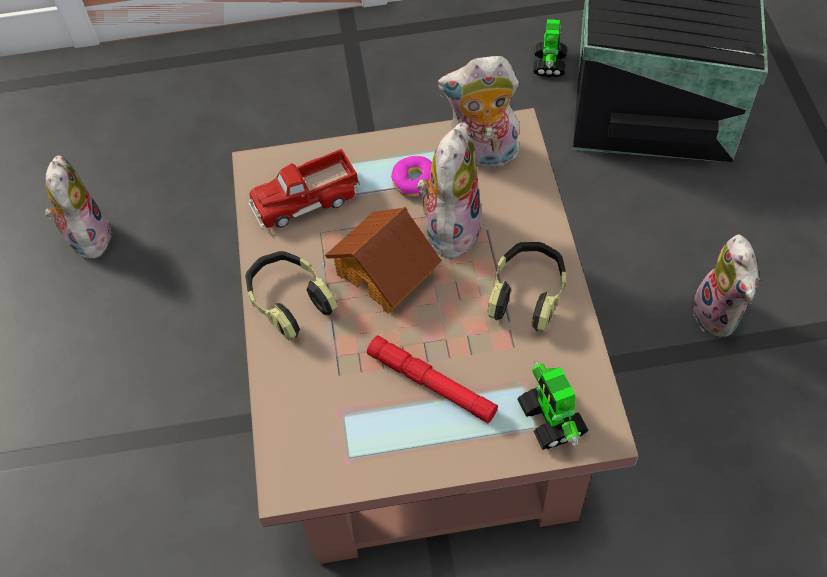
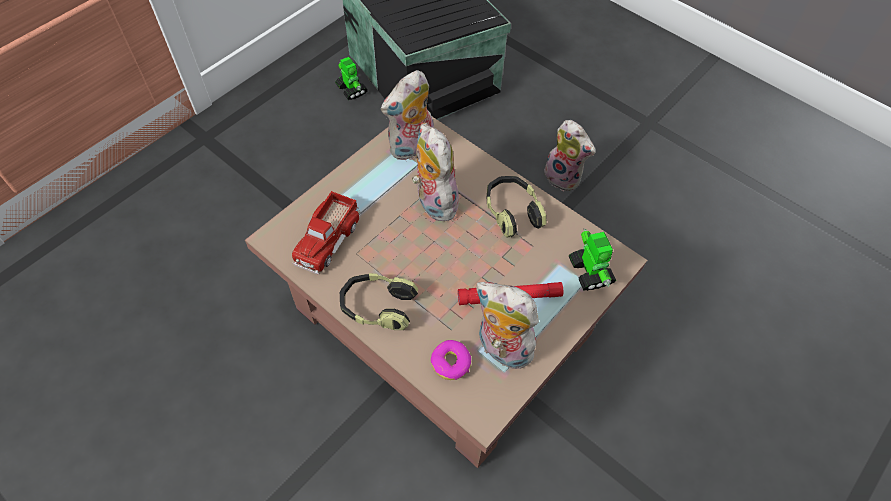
camera: 45 degrees left, 0 degrees up
plush toy [45,155,113,259] -> plush toy moved to [476,282,539,369]
toy house [325,207,442,314] -> none
donut [391,156,432,197] -> donut moved to [430,340,471,380]
toy robot [517,361,588,450] -> toy robot turned 135 degrees counterclockwise [569,228,616,291]

